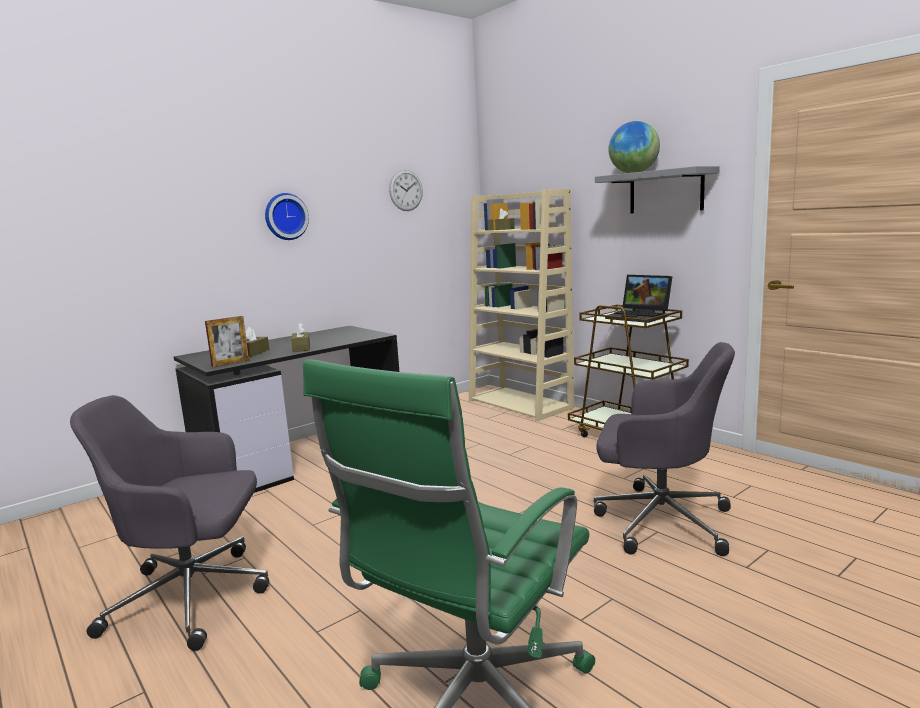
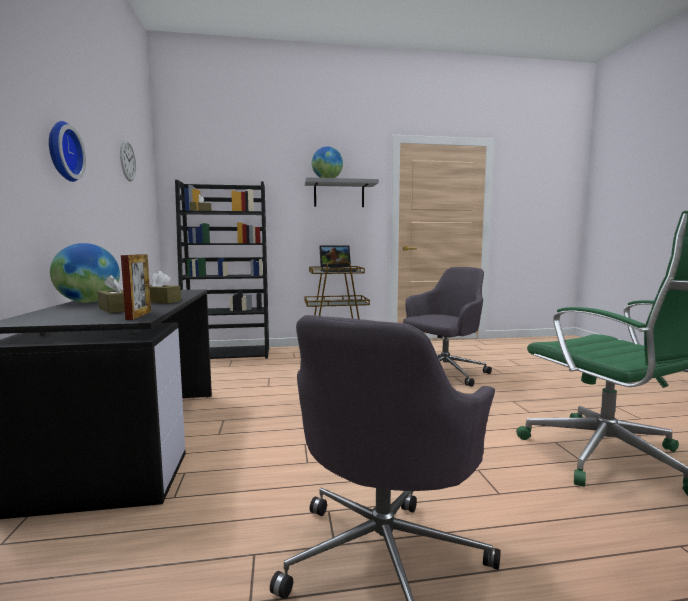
camera: 60 degrees left, 5 degrees down
beige bookcase [469,189,574,421] -> black bookcase [175,180,269,359]
none -> globe [50,243,120,302]

